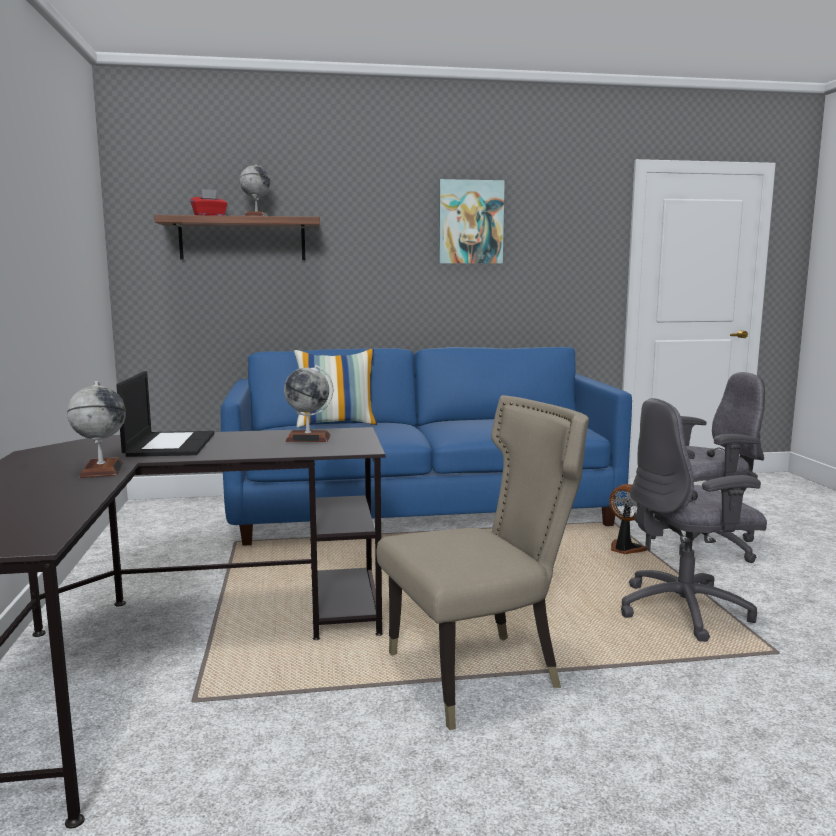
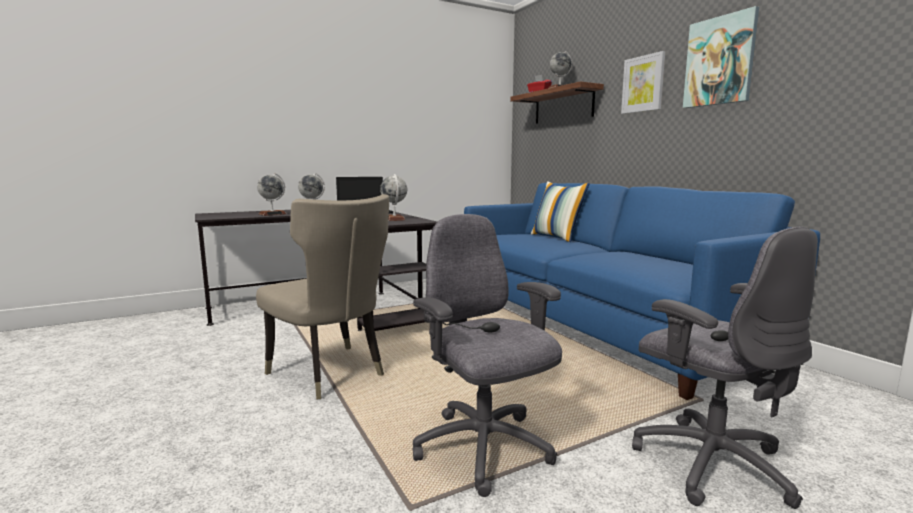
camera: 70 degrees right, 0 degrees up
fan [609,484,647,554] -> none
none -> globe [257,173,286,216]
none -> picture [621,51,665,114]

